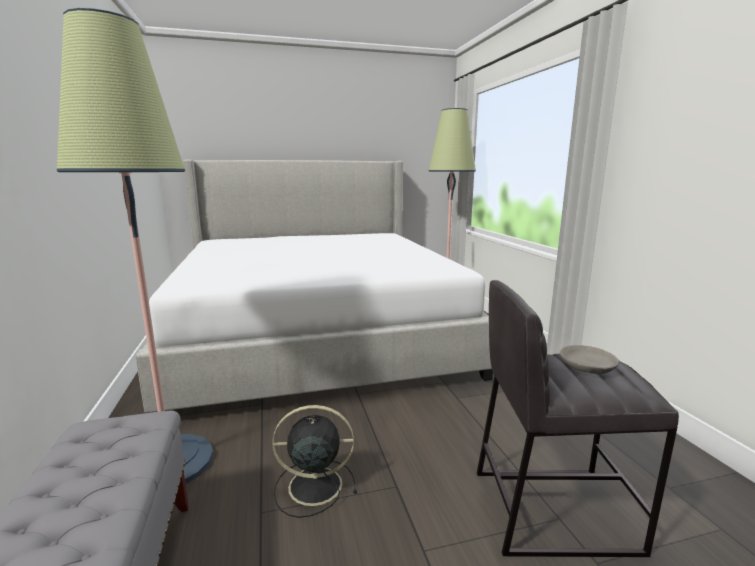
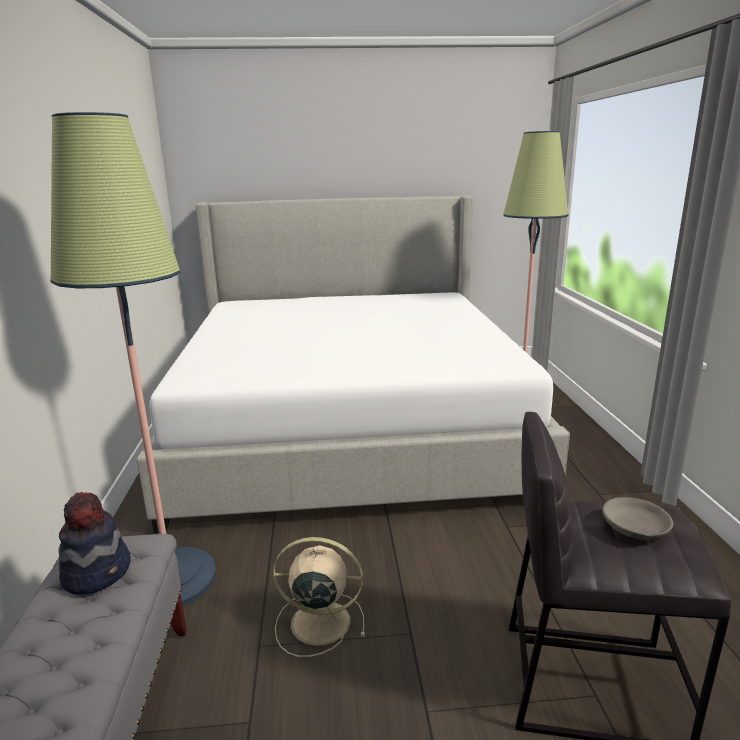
camera: 10 degrees right, 5 degrees up
black fan [272,405,357,518] -> beige fan [273,537,365,657]
none -> hat [59,492,131,595]

